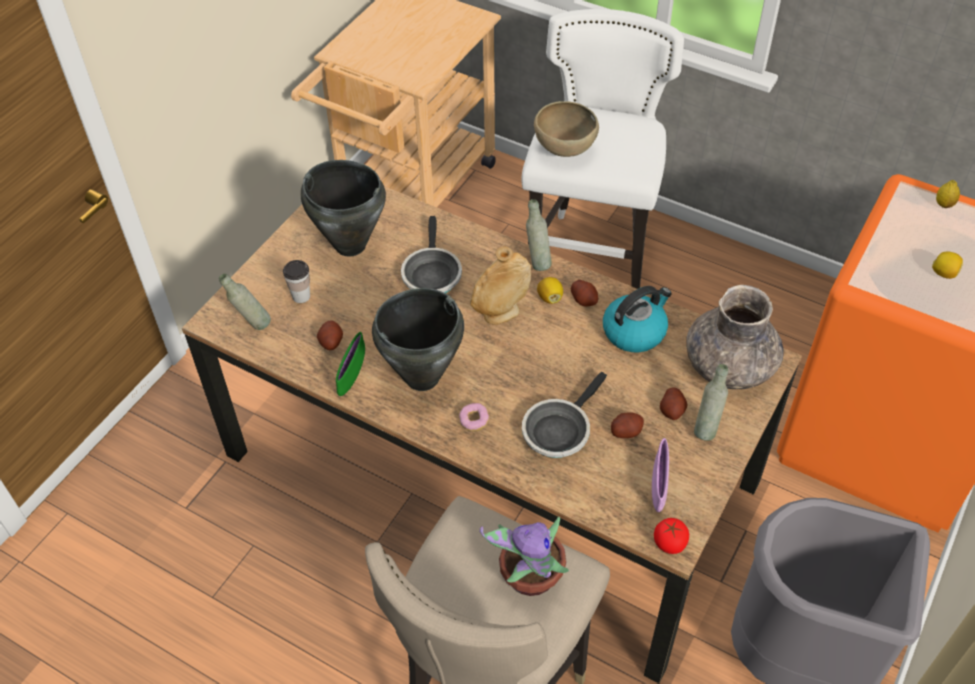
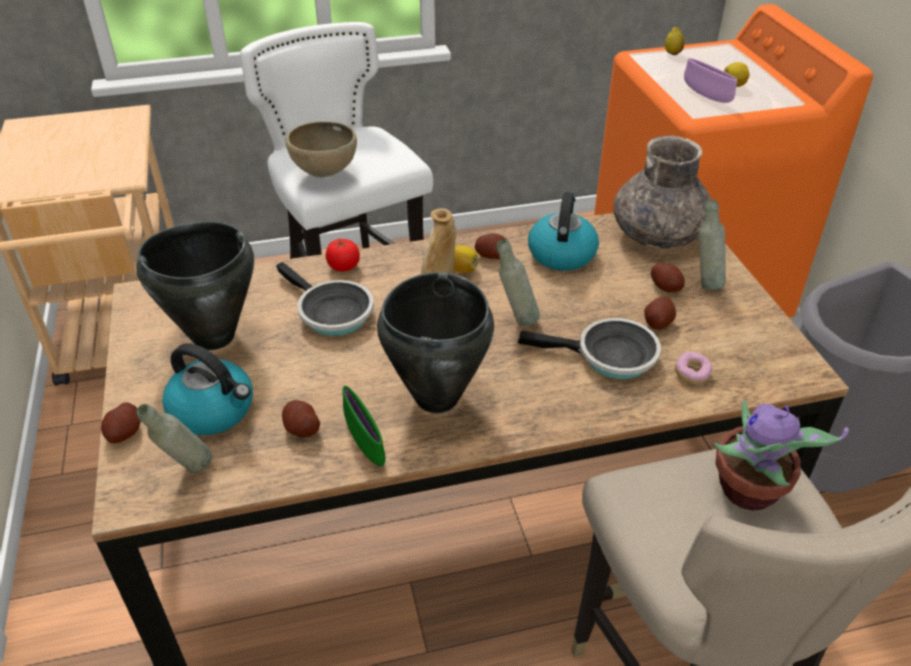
camera: 45 degrees left, 10 degrees down
cup [283,260,310,303] -> kettle [162,343,253,435]
donut [459,403,489,431] -> donut moved to [675,352,713,384]
frying pan [522,372,607,458] -> frying pan turned 75 degrees counterclockwise [518,318,661,379]
grey bottle [526,199,552,271] -> grey bottle moved to [497,239,540,326]
purple bowl [652,438,669,512] -> purple bowl moved to [684,58,737,103]
tomato [654,518,689,554] -> tomato moved to [326,239,360,272]
none -> potato [101,402,140,443]

